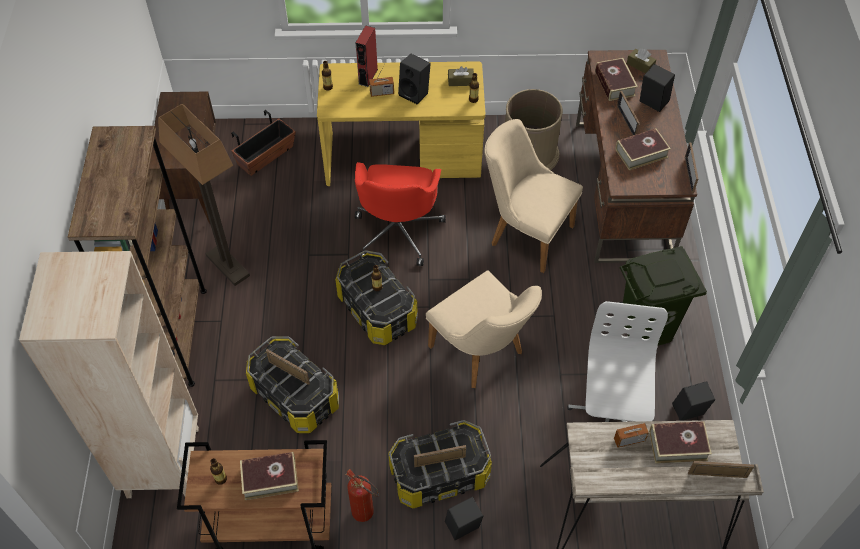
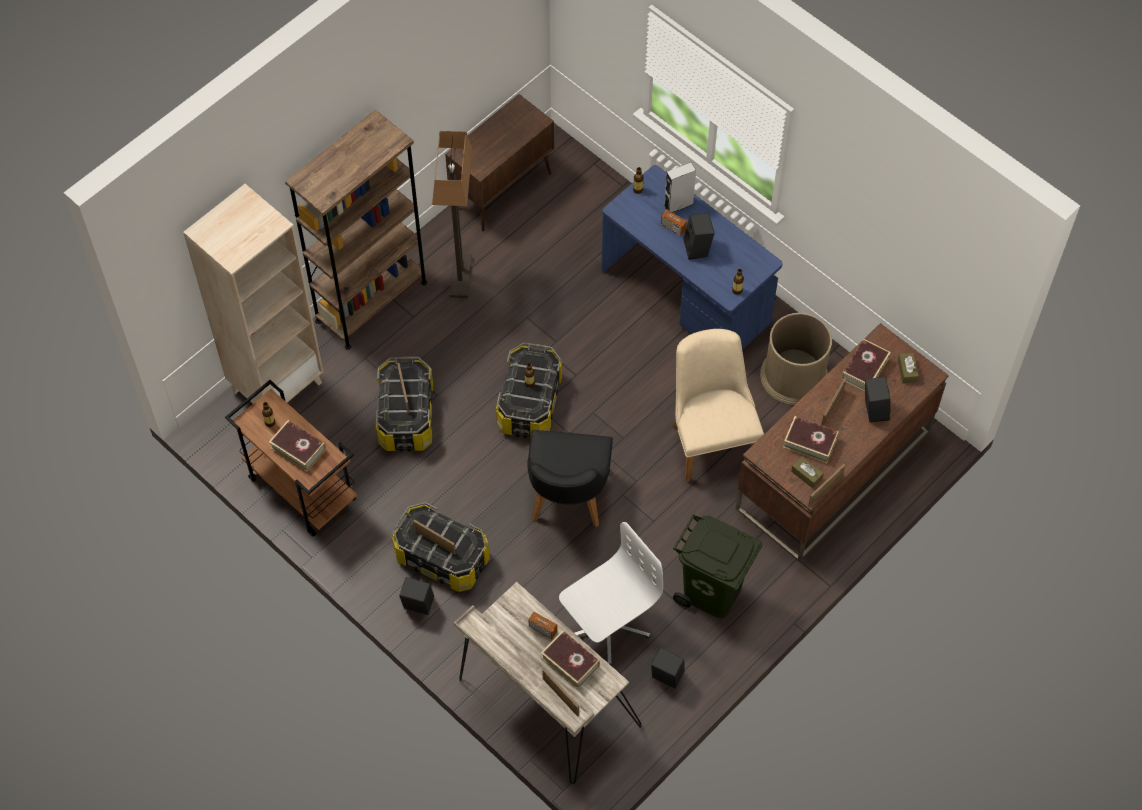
camera: 45 degrees right, 5 degrees up
planter [231,110,296,176] -> none
yellow desk [317,61,485,186] -> blue desk [601,165,783,350]
fire extinguisher [346,469,380,522] -> none
red office chair [355,162,446,266] -> none
red speaker [356,25,378,87] -> grey speaker [664,162,696,213]
beige chair [426,270,542,388] -> black chair [527,430,613,527]
brown tissue box [448,66,474,86] -> brown tissue box moved to [791,456,824,488]

